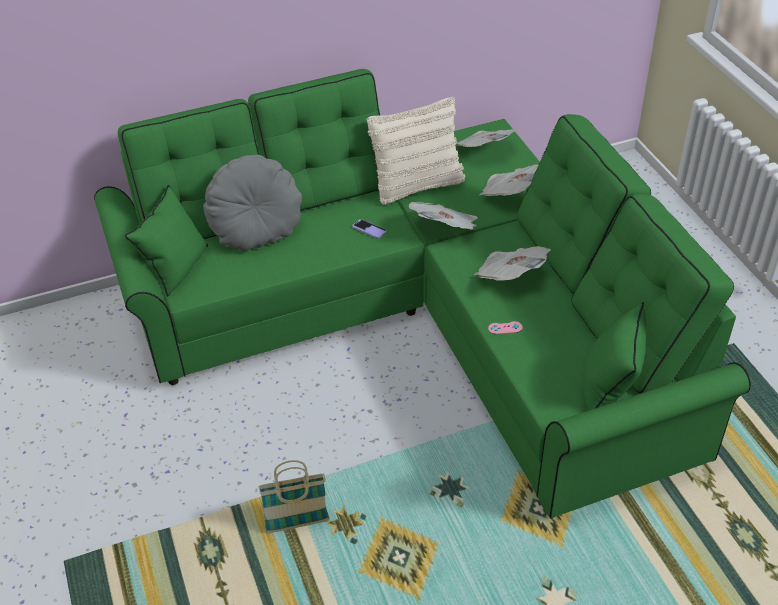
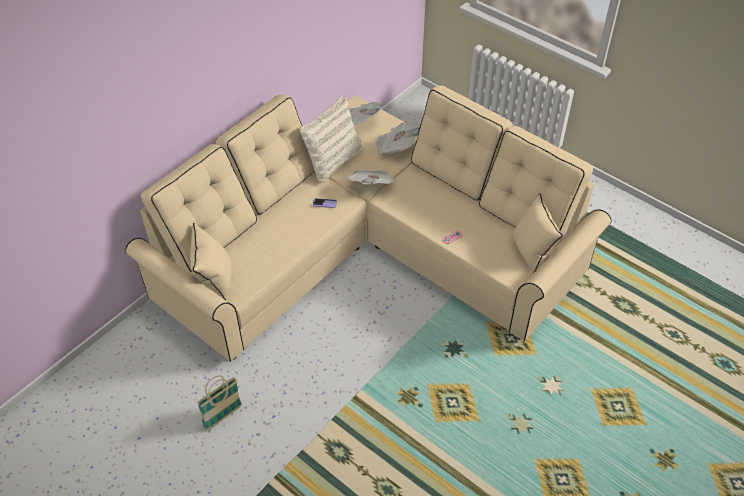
camera: 30 degrees left, 5 degrees up
green sofa [94,69,751,519] -> beige sofa [125,85,611,362]
grey pillow [203,155,302,251] -> none
basket [258,460,330,534] -> basket moved to [197,375,242,431]
newspaper [474,246,551,281] -> none

